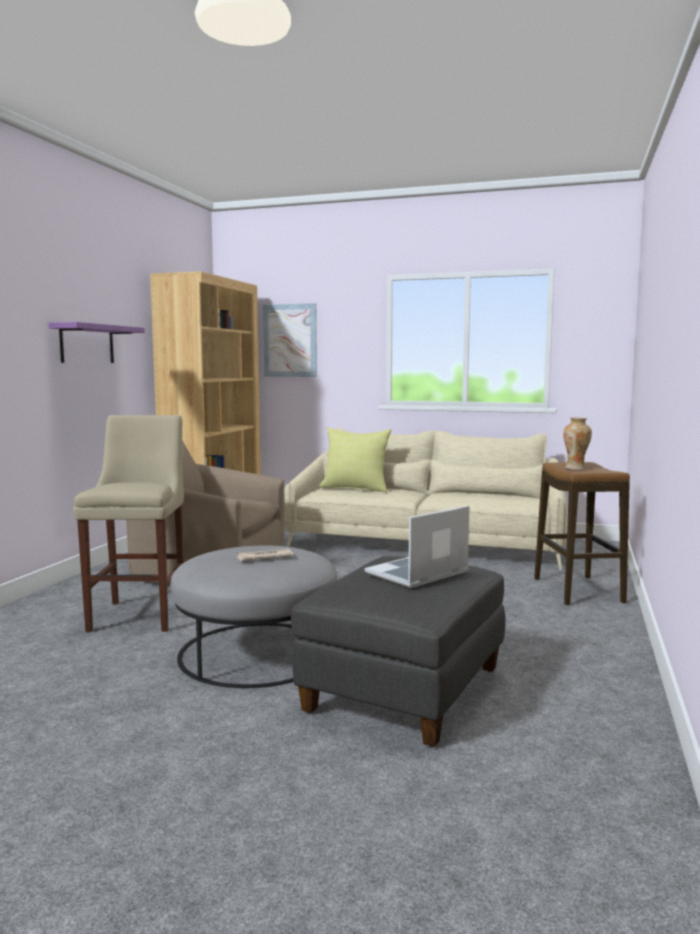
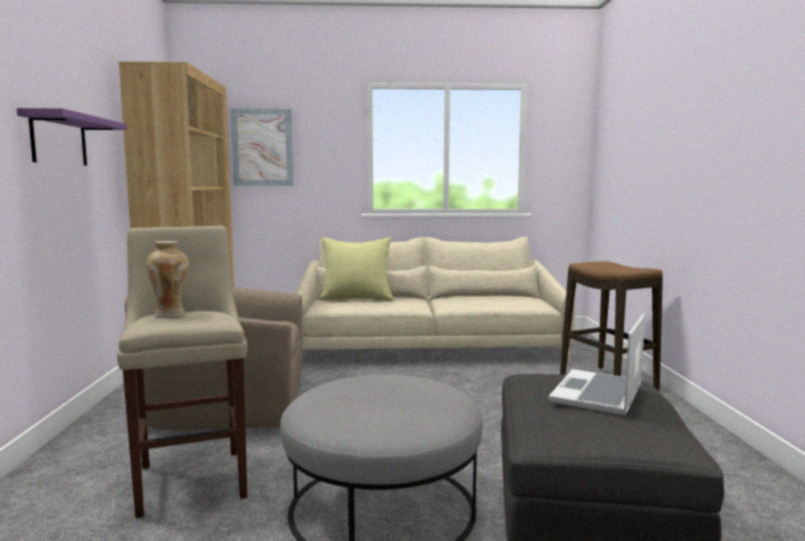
camera: 20 degrees left, 0 degrees up
newspaper [235,549,293,561] -> none
vase [563,417,592,470] -> vase moved to [146,241,188,317]

